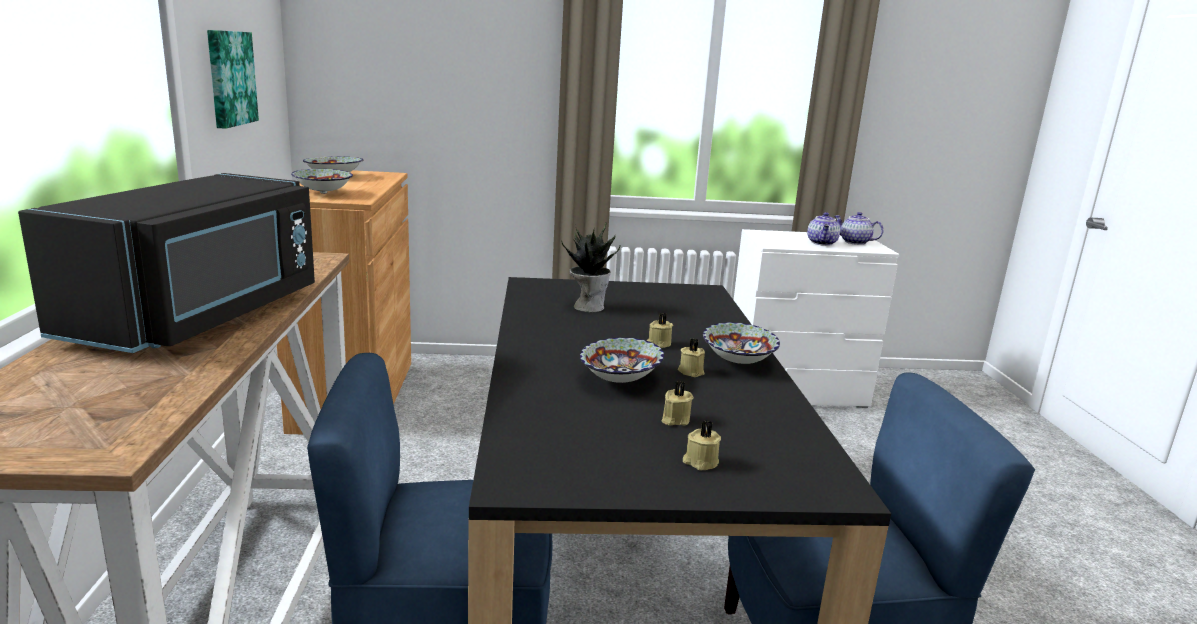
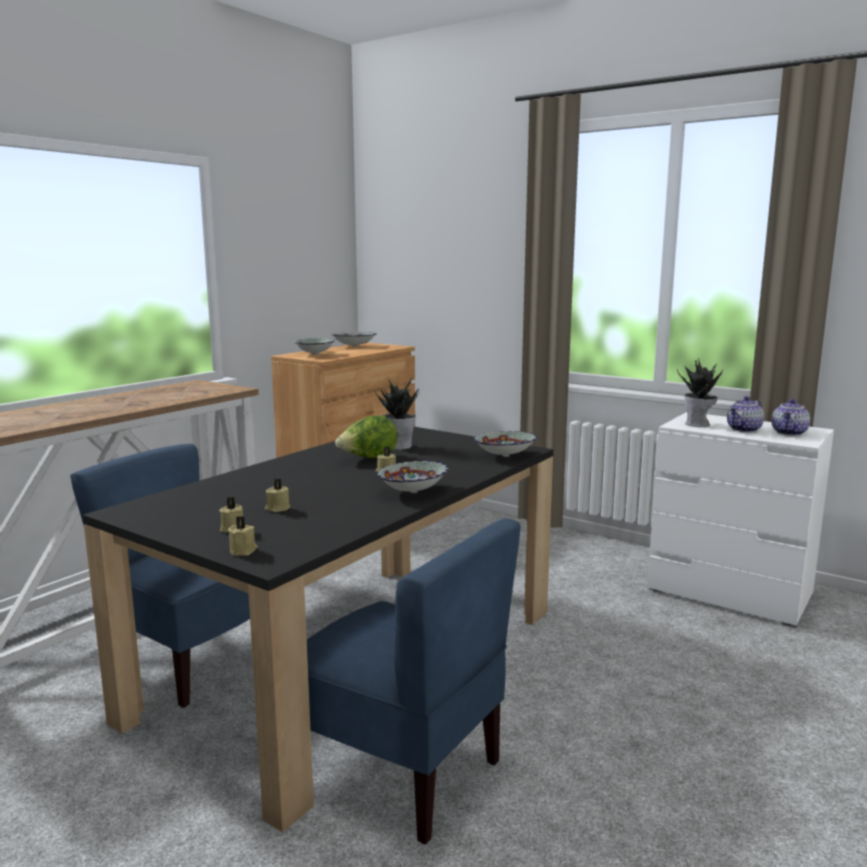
camera: 40 degrees right, 5 degrees down
black microwave [18,173,315,353] -> none
picture [207,30,259,129] -> none
bowl [580,337,664,383] -> bowl moved to [474,431,537,457]
beige candle [678,338,705,377] -> beige candle moved to [228,516,258,556]
teapot [835,212,884,245] -> teapot turned 135 degrees counterclockwise [771,399,810,436]
none -> lettuce [335,415,397,458]
none -> potted plant [677,358,723,427]

